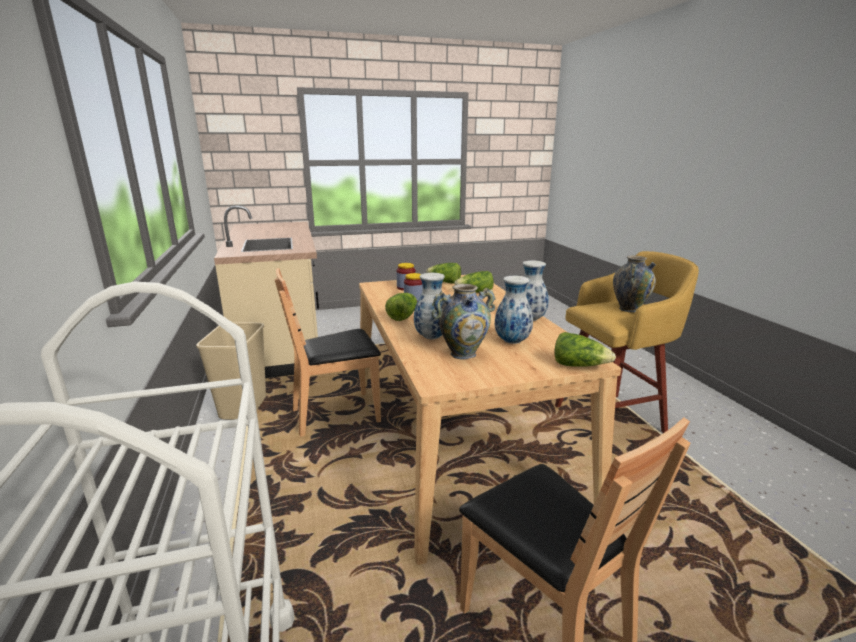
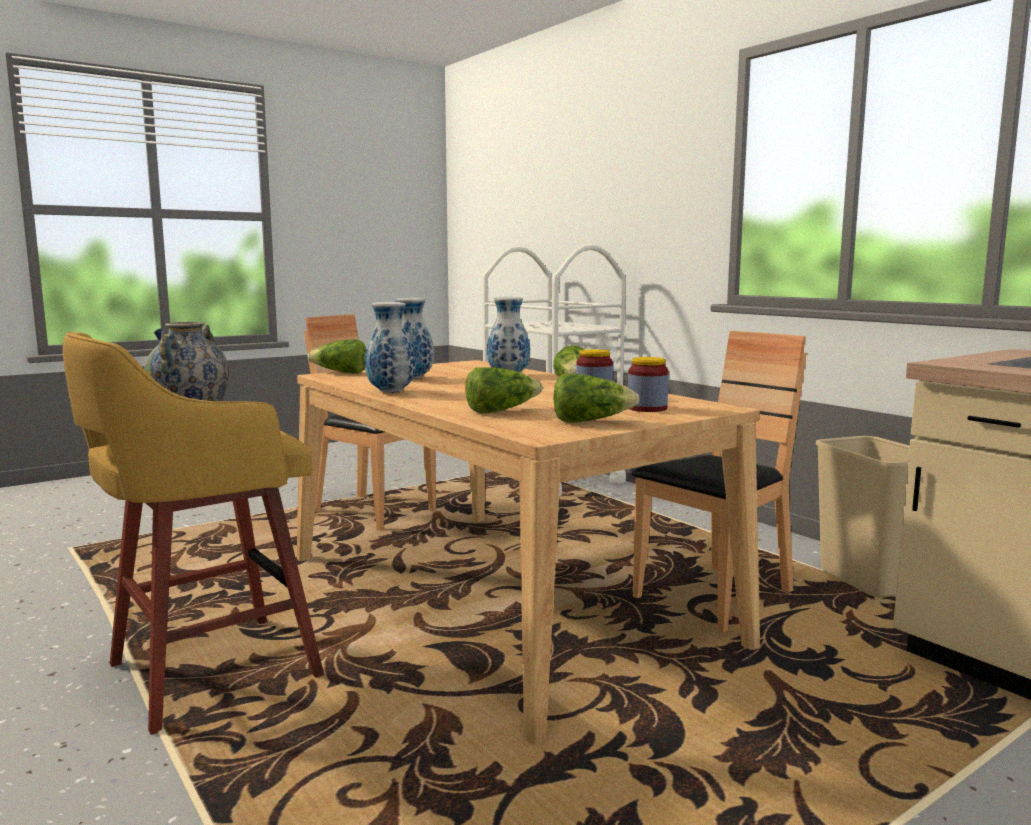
camera: 160 degrees right, 10 degrees down
vase [432,284,496,360] -> none

